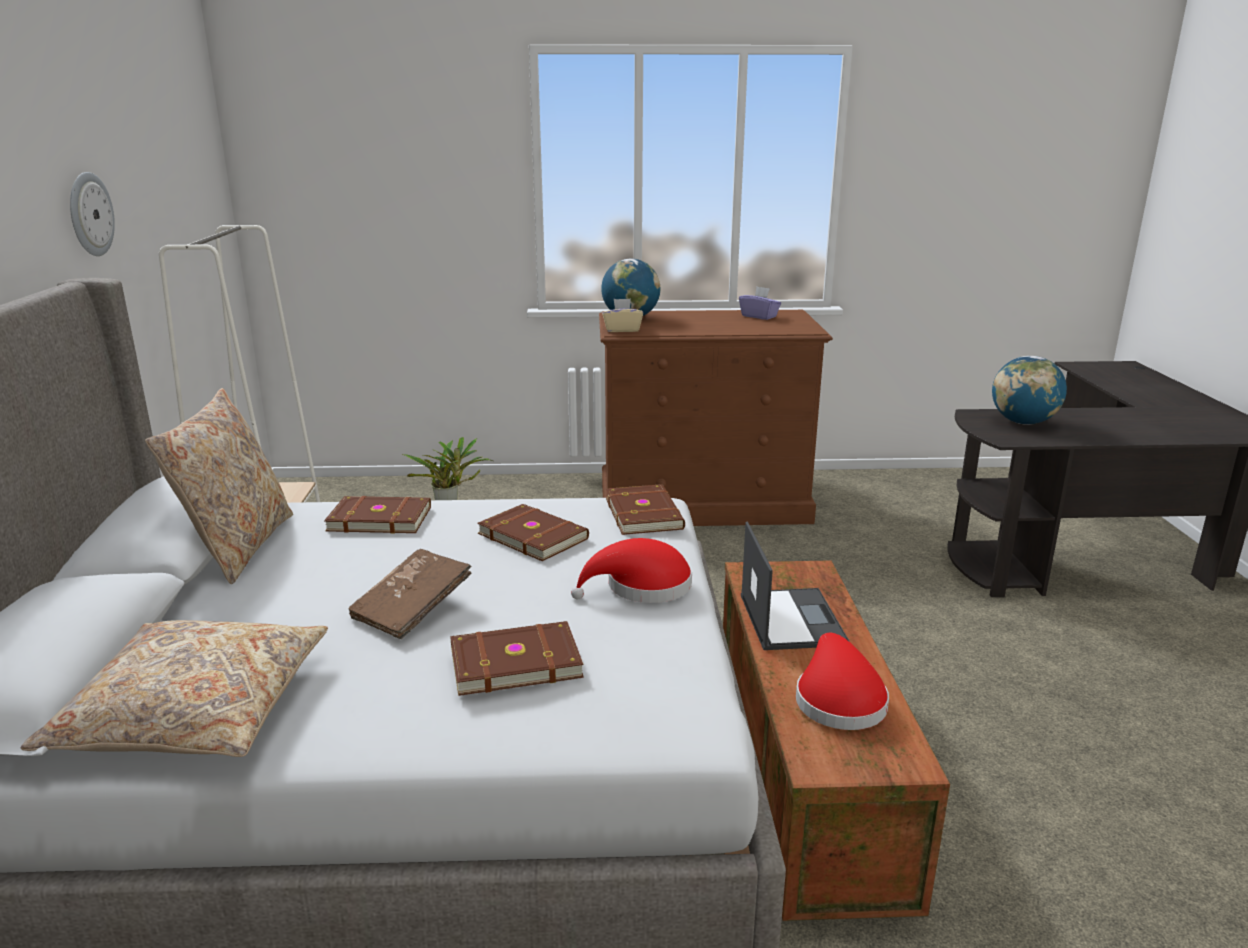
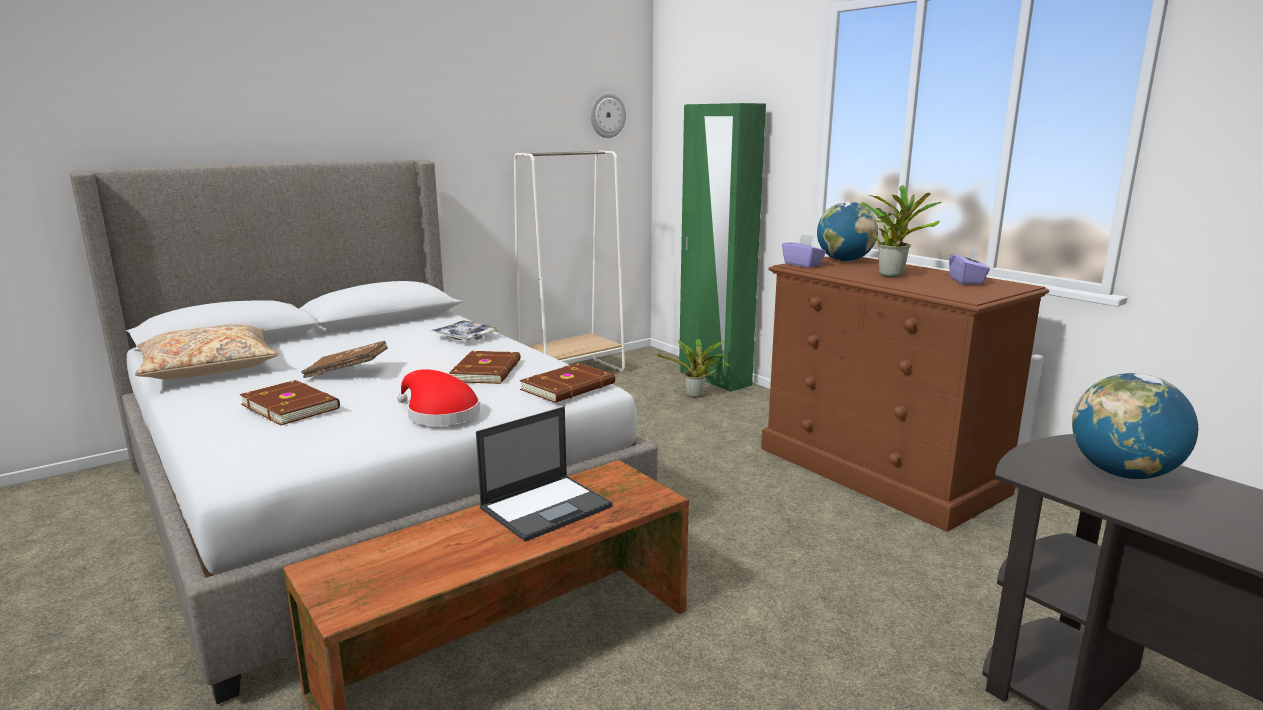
camera: 55 degrees right, 5 degrees down
wall clock [70,172,115,256] -> wall clock moved to [590,92,626,138]
beige pillow [145,388,293,584] -> none
brown book [324,496,431,534] -> tray [430,320,501,340]
beige tissue box [602,298,643,332] -> purple tissue box [782,234,826,268]
red hat [796,633,889,730] -> none
none -> green wardrobe [679,103,766,392]
none -> potted plant [861,185,942,277]

